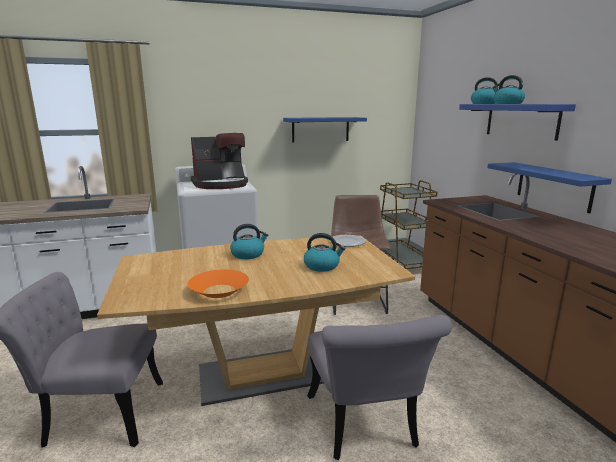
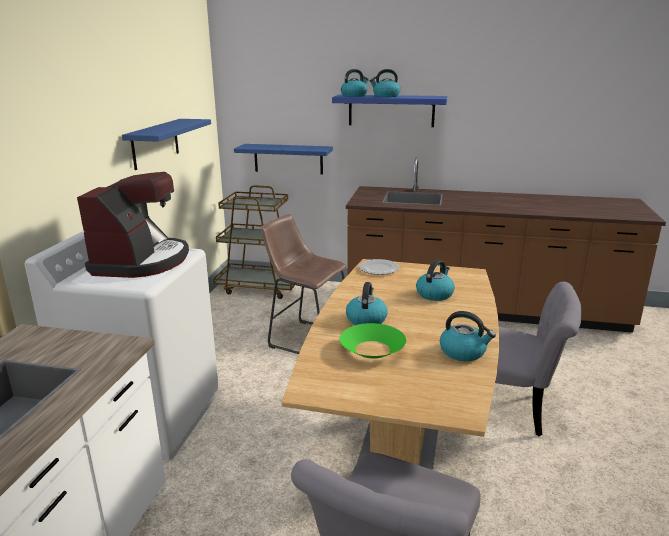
camera: 60 degrees left, 5 degrees up
orange bowl [188,269,249,298] -> kettle [440,311,496,361]
blue shelf [487,162,612,213] -> blue shelf moved to [234,144,333,174]
none -> green bowl [340,323,406,359]

